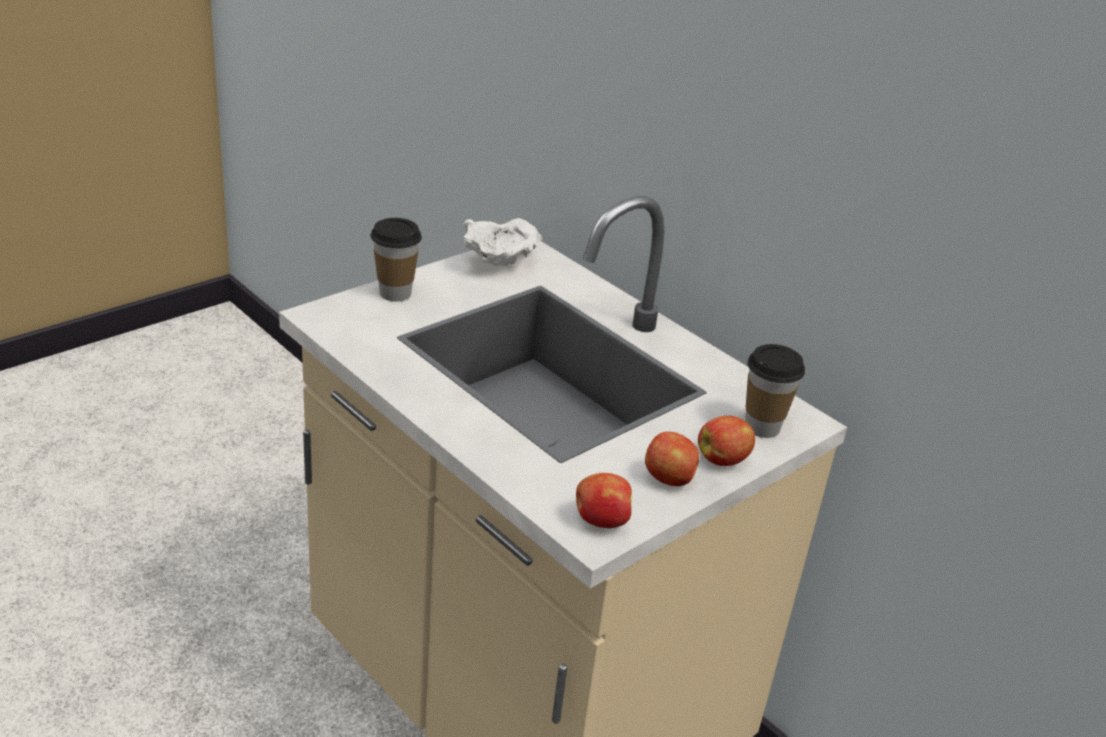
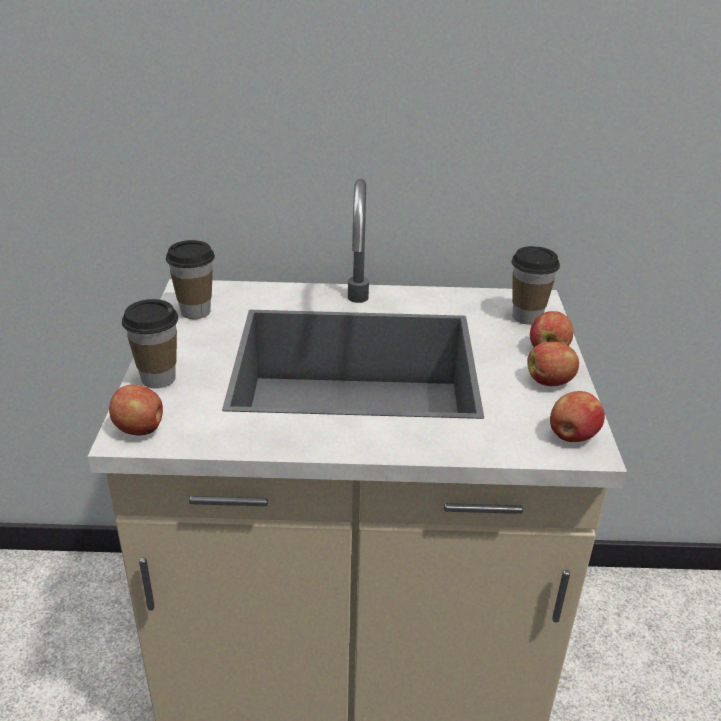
camera: 45 degrees left, 0 degrees up
white bowl [463,218,543,266] -> cup [166,240,215,319]
none -> apple [109,384,163,435]

